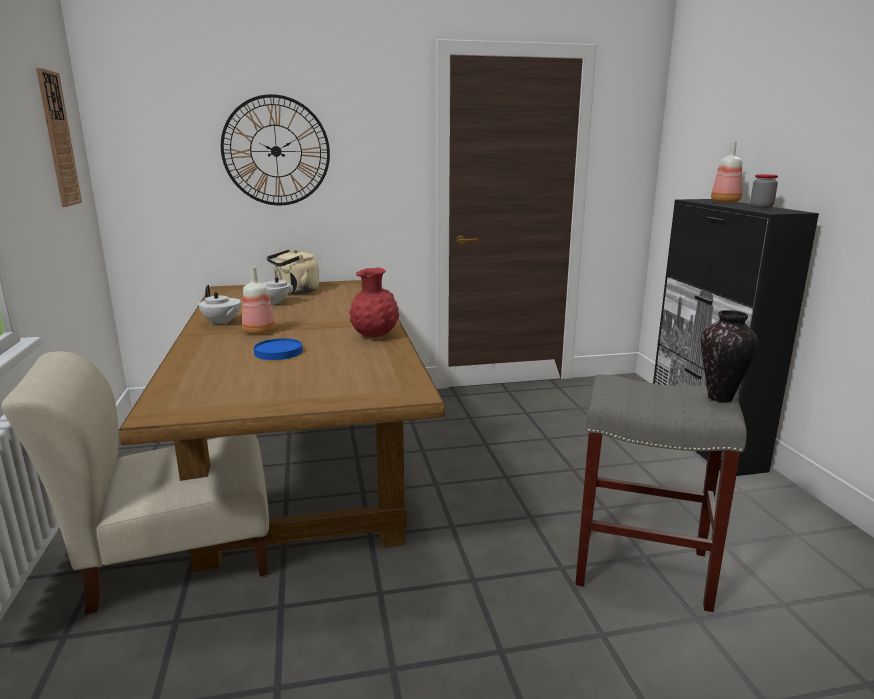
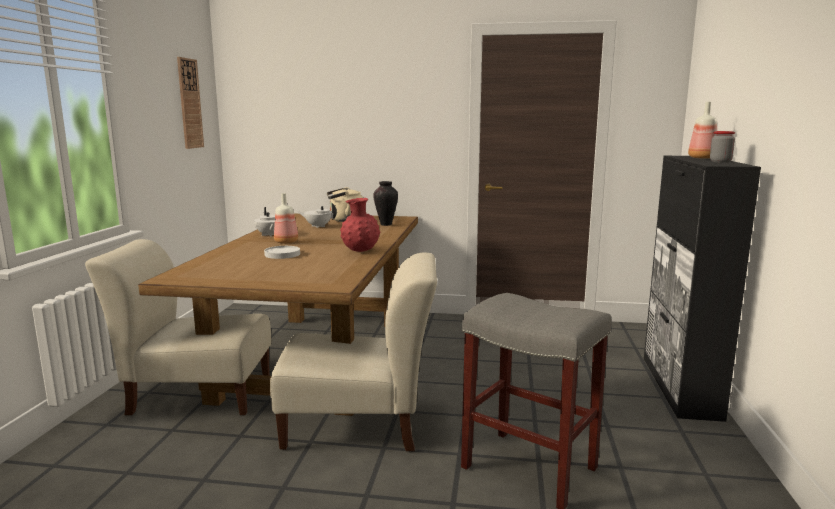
camera: 20 degrees right, 5 degrees down
wall clock [221,94,330,206] -> none
blue plate [254,338,303,360] -> white plate [264,246,300,259]
vase [701,310,758,402] -> vase moved to [373,181,398,226]
none -> beige chair [270,253,437,451]

